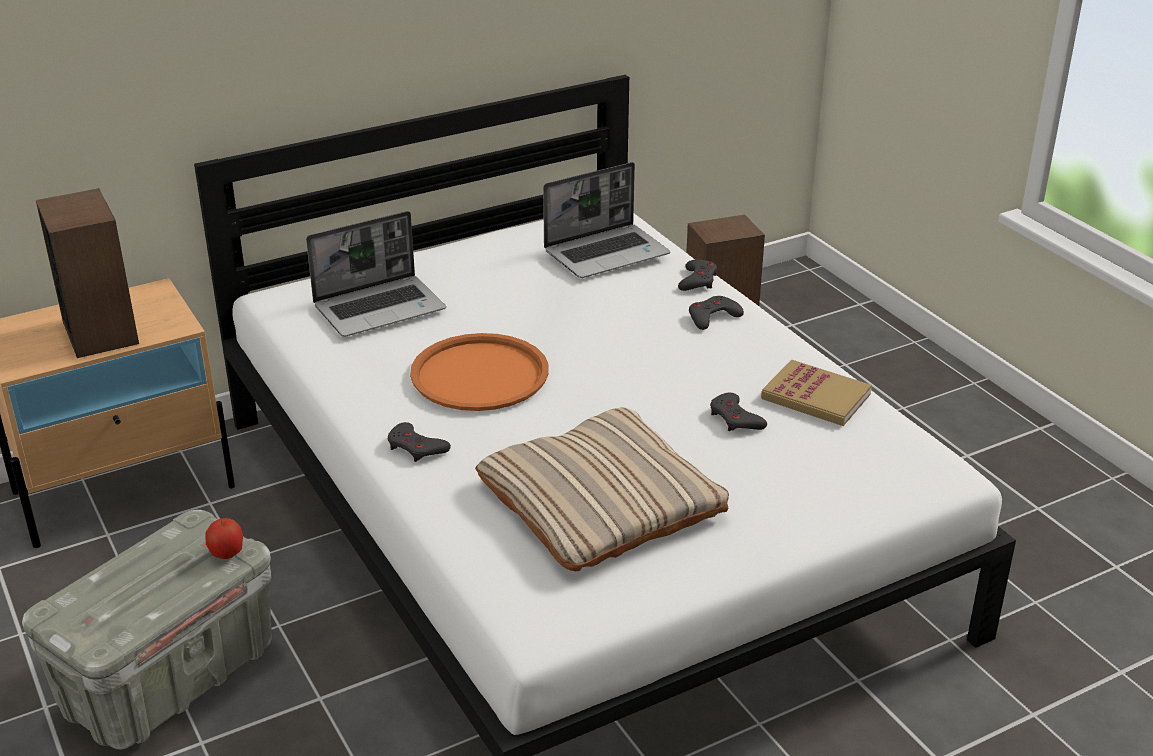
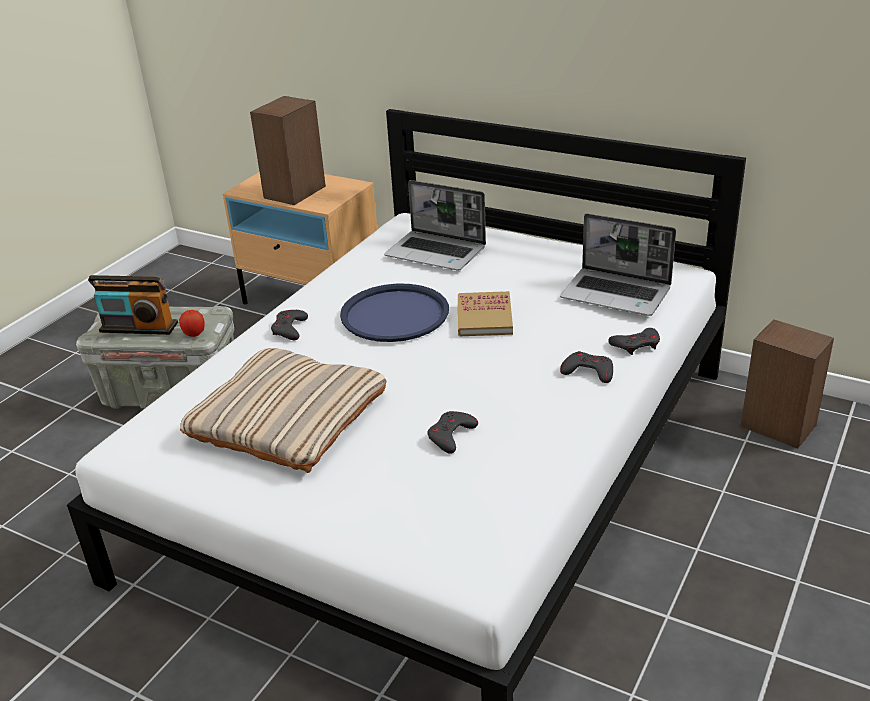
camera: 60 degrees right, 0 degrees up
orange tray [410,333,549,411] -> blue tray [340,283,449,342]
book [761,360,872,426] -> book moved to [458,291,513,336]
none -> radio [88,275,178,335]

